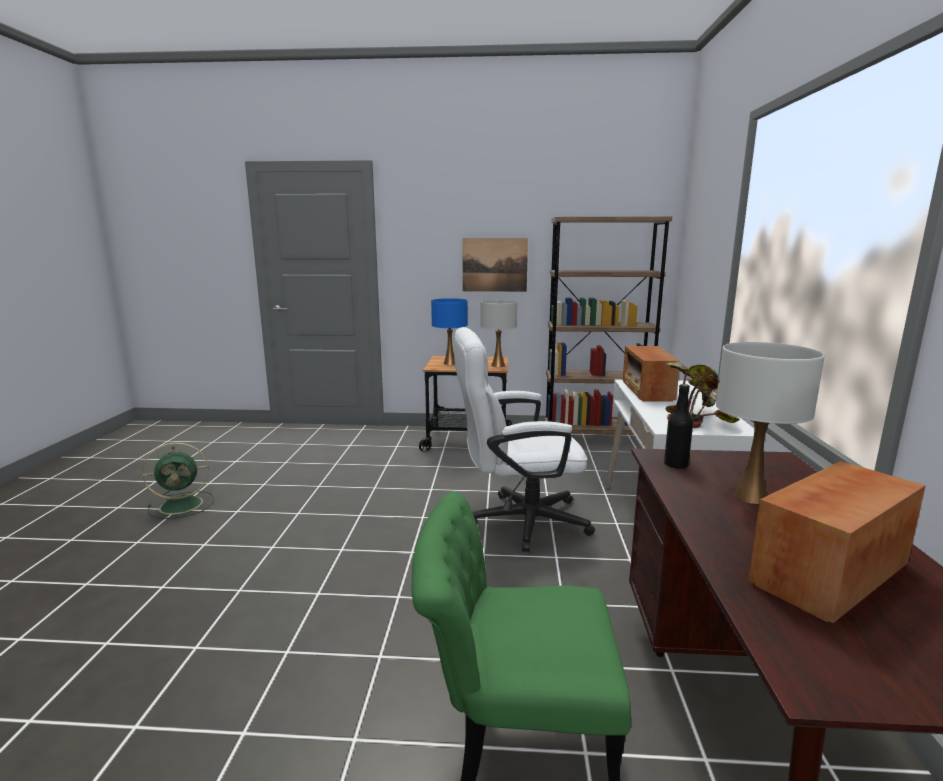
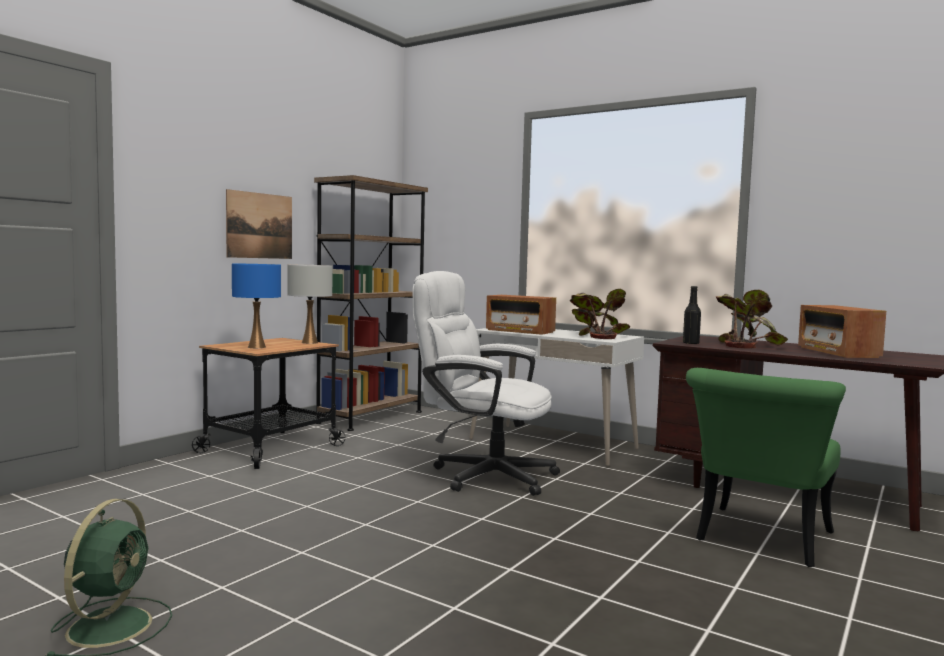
camera: 60 degrees left, 10 degrees down
white office chair [454,327,595,552] -> white office chair turned 90 degrees clockwise [412,271,560,496]
white table lamp [716,342,825,504] -> potted plant [716,290,788,349]

